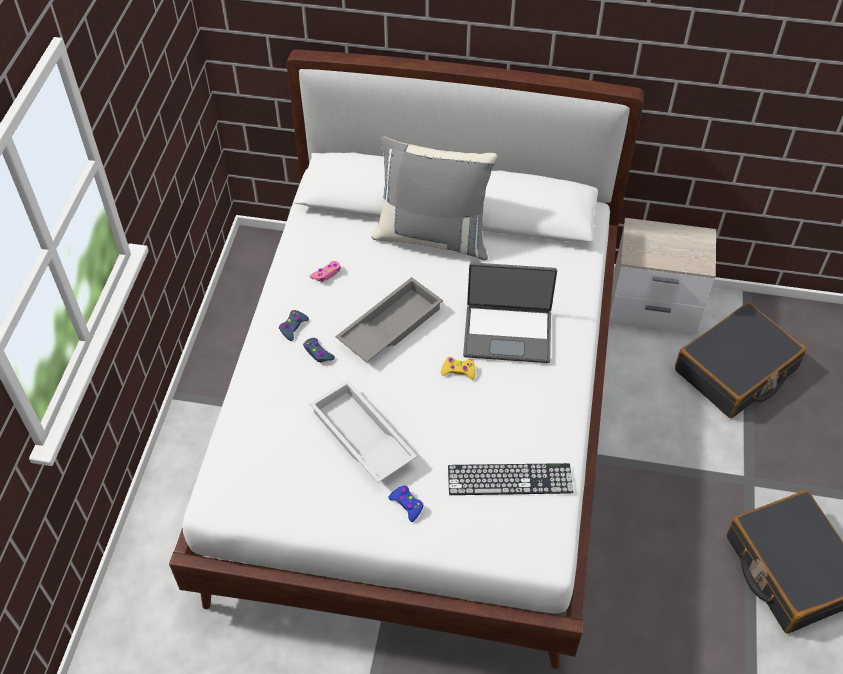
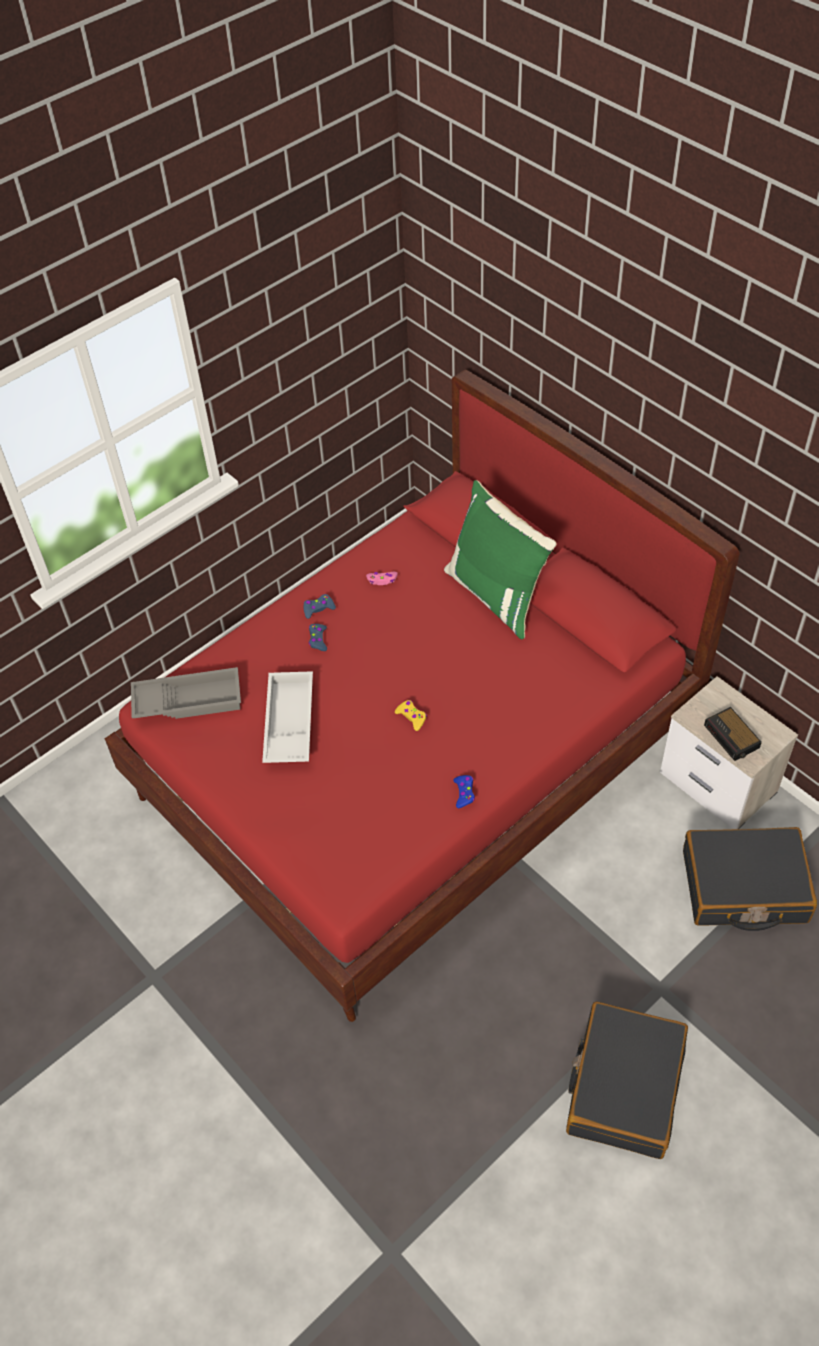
camera: 40 degrees right, 0 degrees up
white bed [169,49,644,669] -> red bed [105,370,739,1022]
grey tray [335,277,443,362] -> grey tray moved to [131,667,241,719]
grey pillow [372,136,497,260] -> green pillow [444,480,557,639]
blue game controller [388,485,424,522] -> blue game controller moved to [453,775,475,808]
keyboard [448,463,573,495] -> none
laptop [463,262,557,363] -> none
none -> alarm clock [704,707,762,761]

